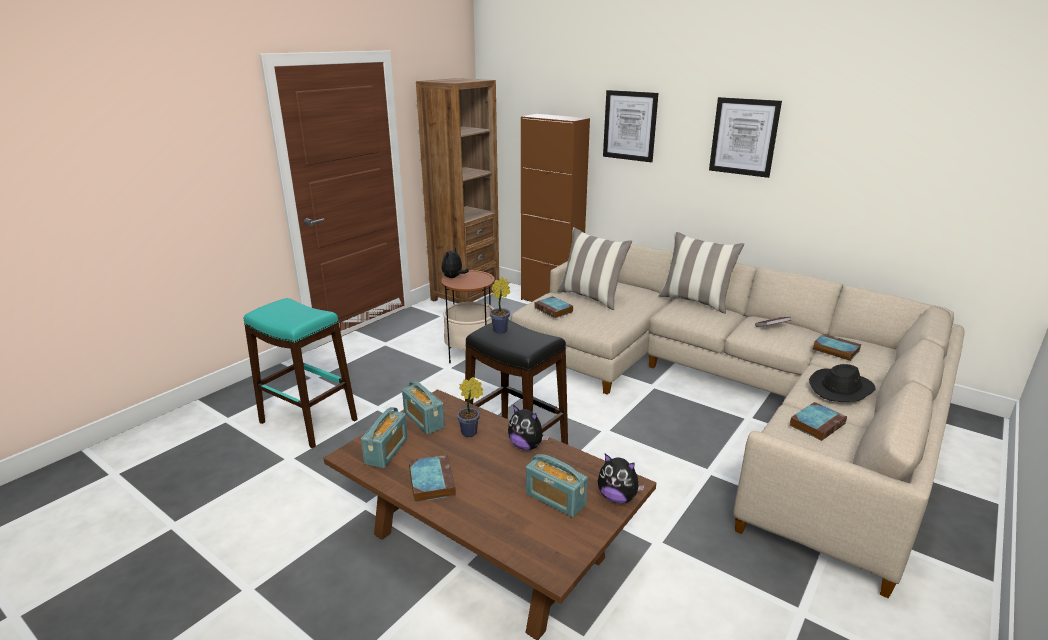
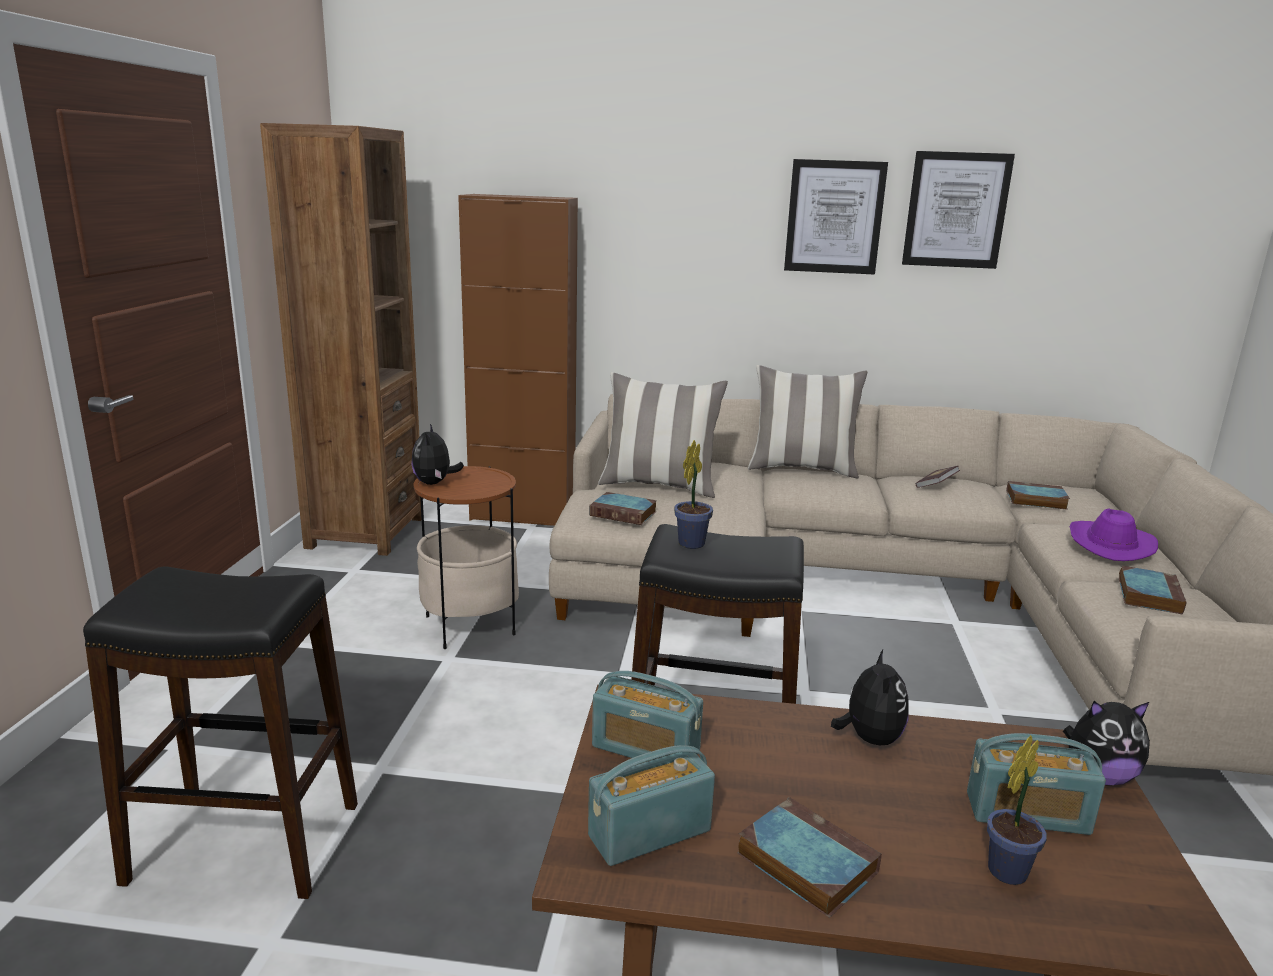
camera: 30 degrees left, 5 degrees down
turquoise stool [243,298,358,448] -> black stool [83,566,358,899]
radio [361,407,408,468] -> radio turned 105 degrees counterclockwise [588,745,715,866]
potted plant [457,377,483,437] -> potted plant moved to [987,735,1047,885]
plush toy [508,405,549,450] -> plush toy turned 90 degrees counterclockwise [831,650,909,745]
picture [603,90,658,162] -> picture moved to [902,151,1015,269]
black hat [809,364,876,402] -> purple hat [1070,509,1158,561]

